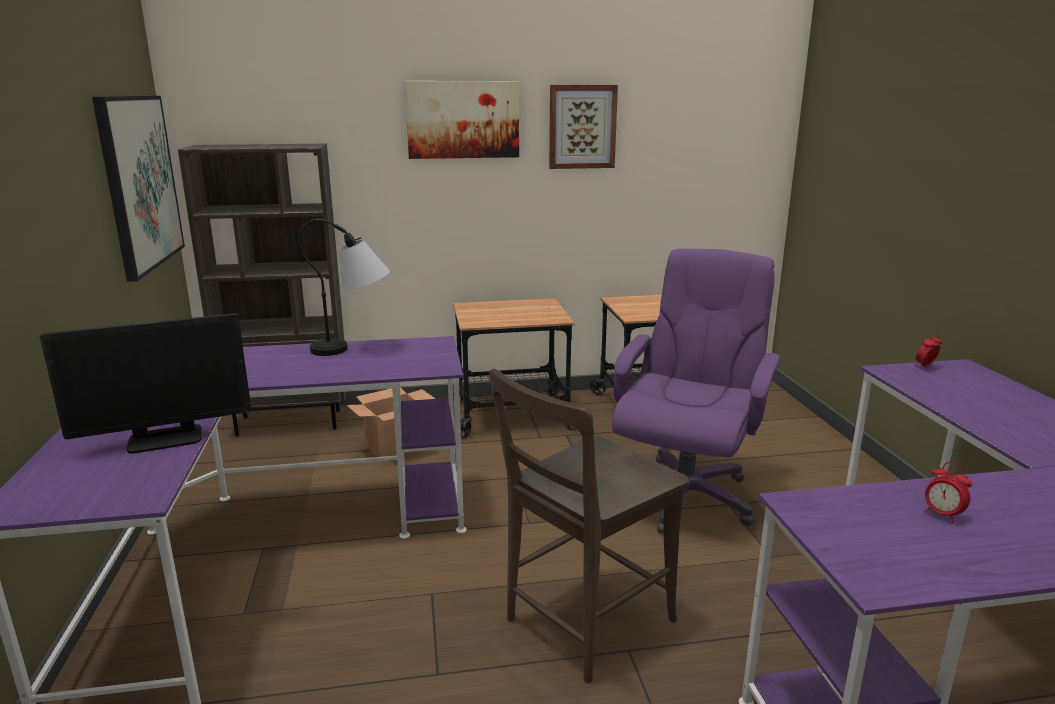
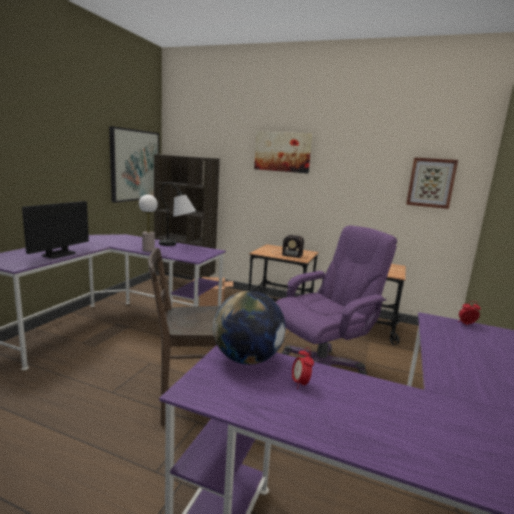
camera: 30 degrees right, 5 degrees down
monitor [40,313,251,454] -> monitor turned 75 degrees counterclockwise [22,201,89,259]
picture [549,85,618,169] -> picture moved to [406,157,458,209]
none -> table lamp [139,195,158,252]
none -> globe [213,291,286,365]
none -> radio [273,235,304,258]

